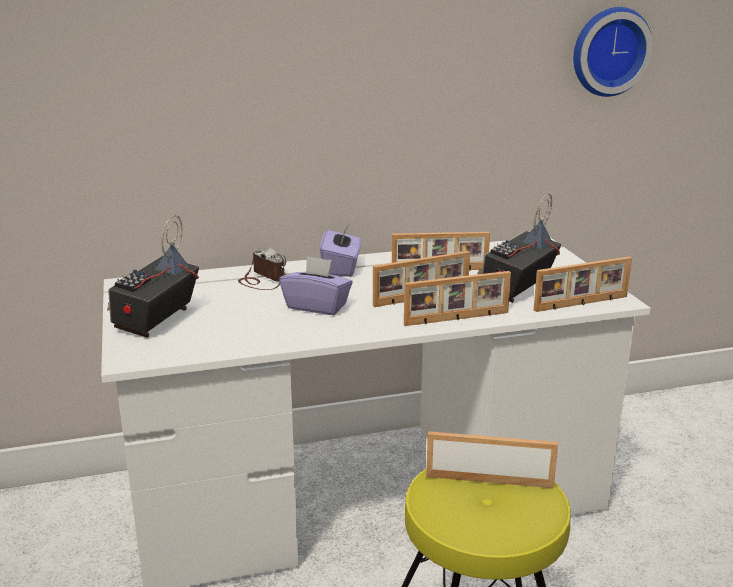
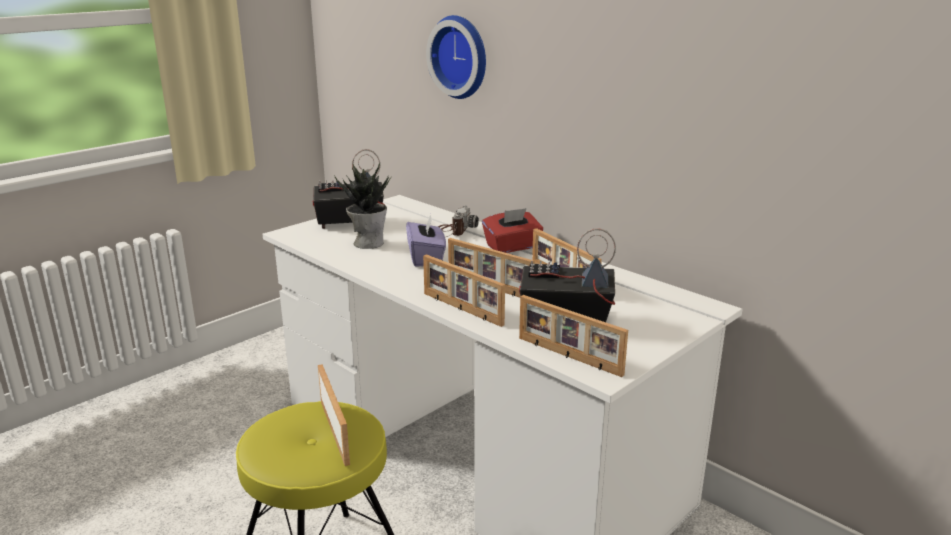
camera: 60 degrees right, 0 degrees up
purple tissue box [320,224,361,277] -> red tissue box [482,208,543,253]
wall clock [573,7,653,97] -> wall clock moved to [426,15,486,99]
none -> potted plant [334,162,391,249]

